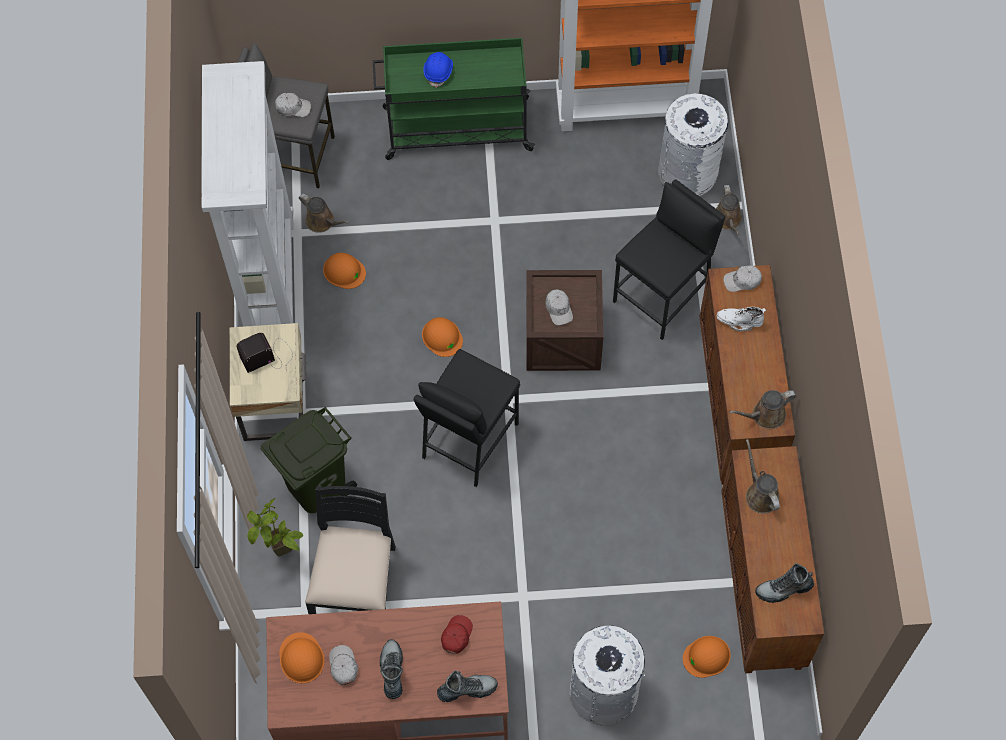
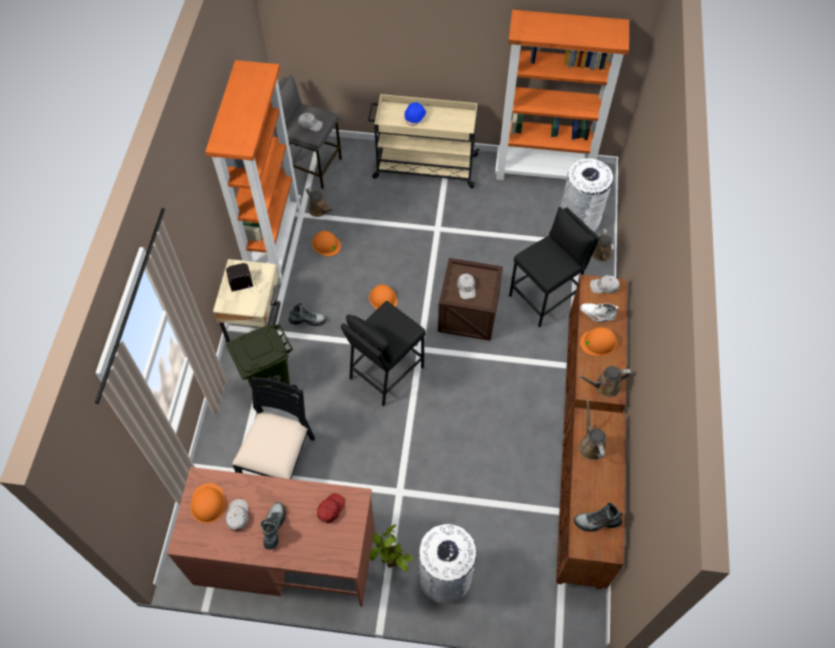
camera: 10 degrees right, 5 degrees down
white bookcase [201,61,294,327] -> orange bookcase [205,60,301,285]
potted plant [247,498,303,557] -> potted plant moved to [369,524,414,572]
green cart [373,38,535,160] -> beige cart [368,94,480,189]
boot [437,671,498,702] -> boot moved to [288,302,326,326]
orange hard hat [683,636,731,678] -> orange hard hat moved to [580,327,617,356]

